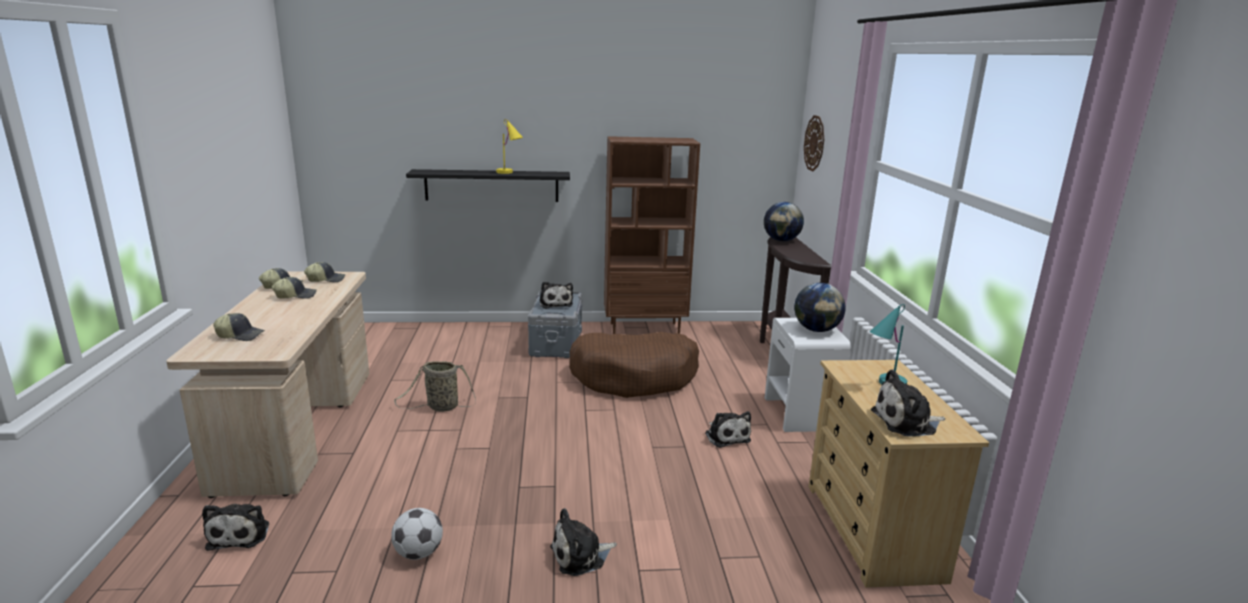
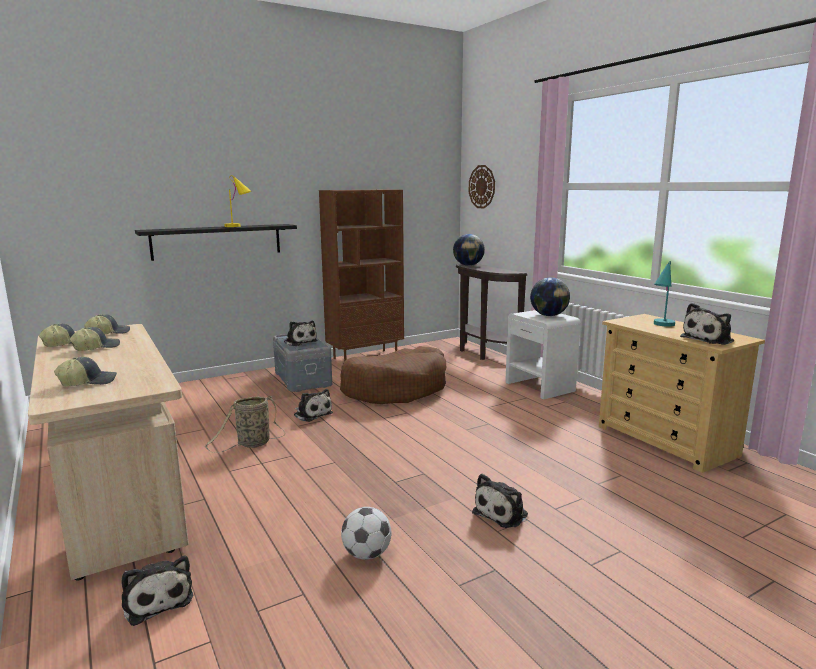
camera: 25 degrees left, 5 degrees down
plush toy [705,411,751,448] -> plush toy moved to [294,389,333,422]

